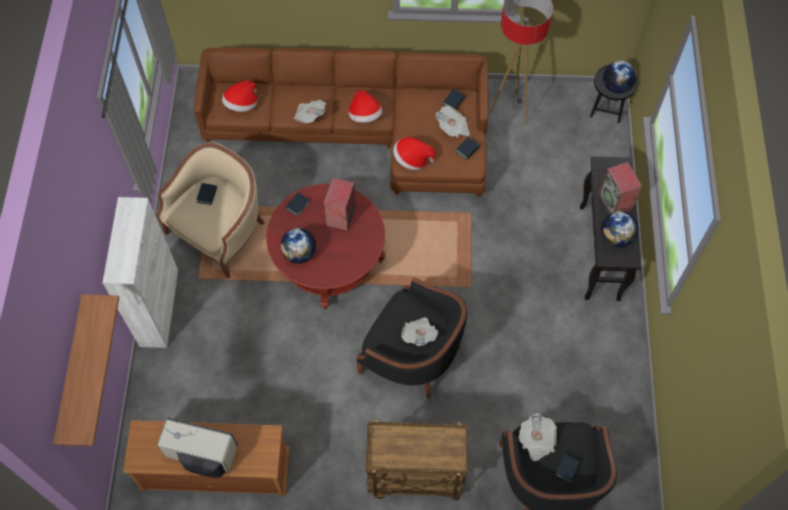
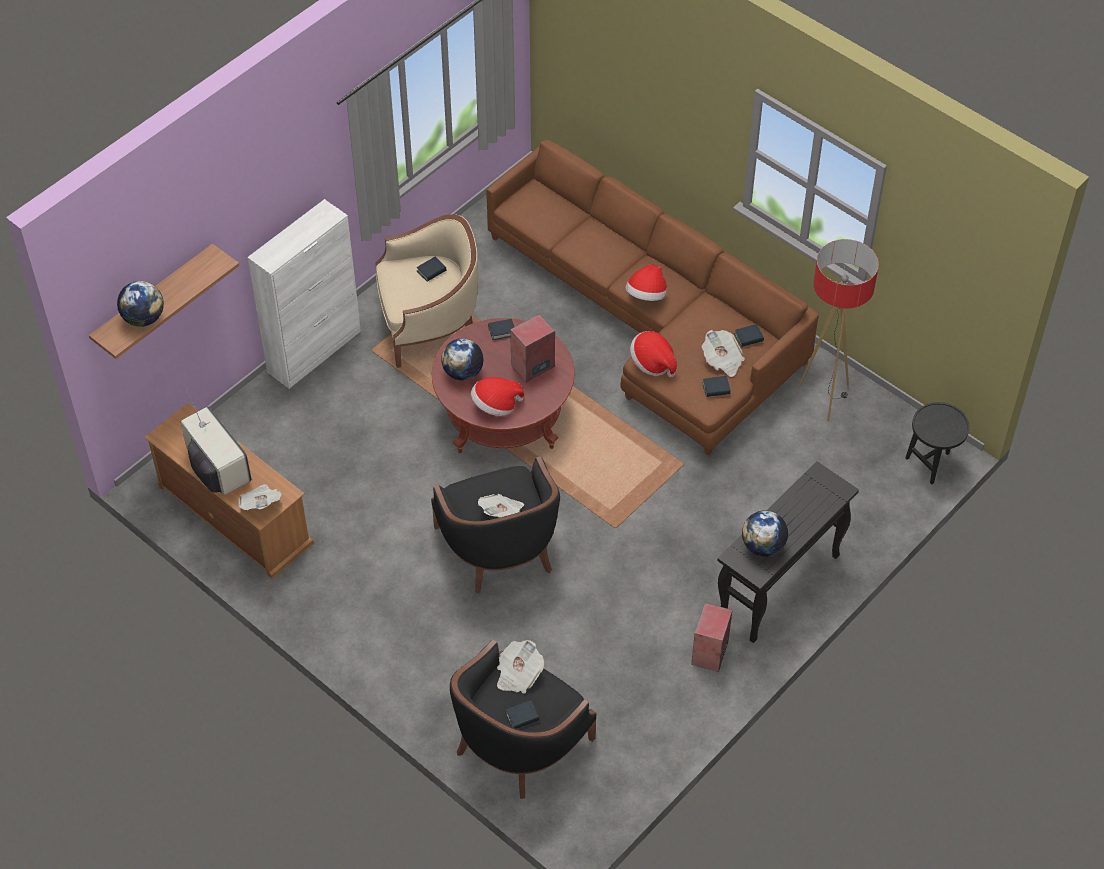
camera: 40 degrees right, 10 degrees down
hat [222,80,257,112] -> hat moved to [471,377,524,416]
newspaper [293,100,326,123] -> newspaper moved to [238,484,282,510]
brown cart [366,420,467,501] -> none
speaker [598,162,642,214] -> speaker moved to [691,603,732,672]
globe [603,60,636,93] -> globe moved to [117,281,164,327]

